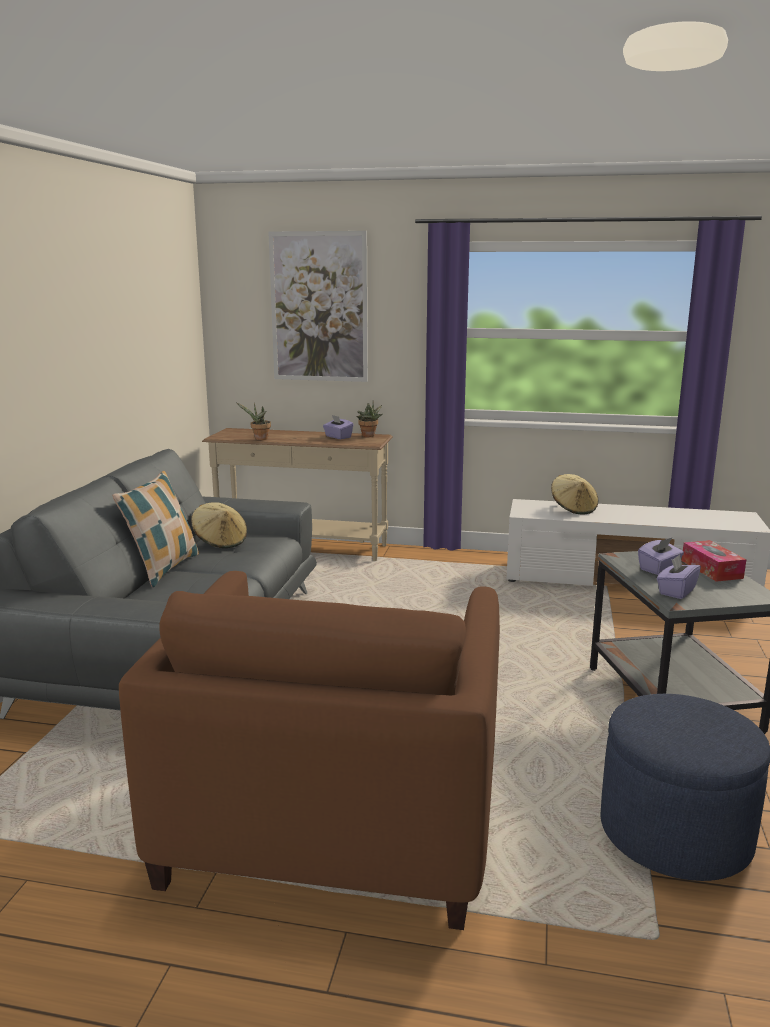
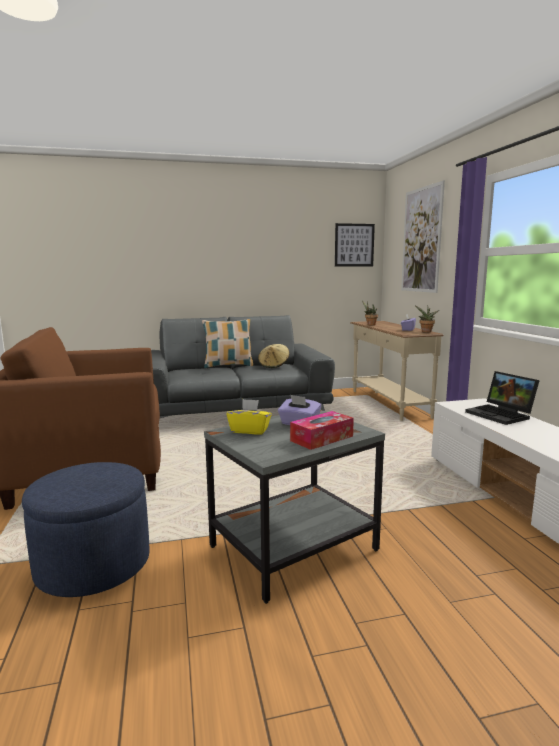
camera: 65 degrees right, 5 degrees down
beige hat [551,474,598,515] -> laptop [465,371,540,425]
purple tissue box [657,555,701,599] -> yellow tissue box [226,399,272,435]
none -> picture [335,223,375,267]

